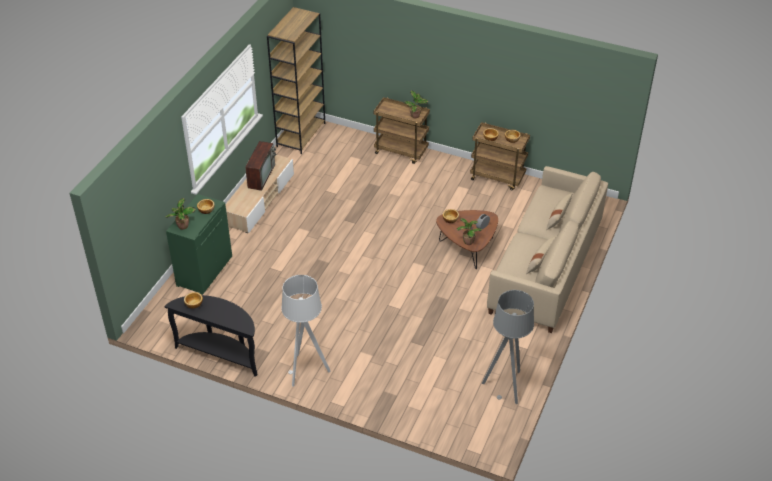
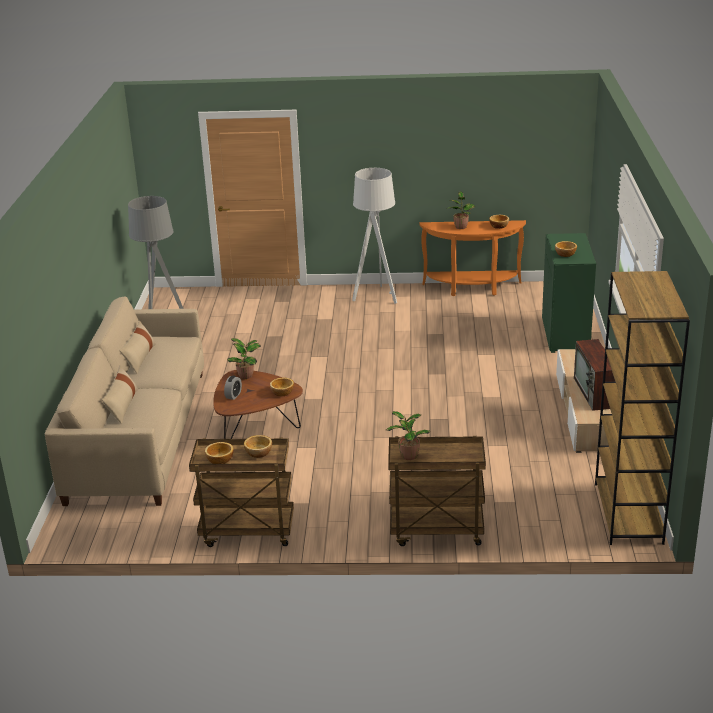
camera: 160 degrees right, 15 degrees down
black console table [164,295,257,377] -> orange console table [419,220,526,296]
potted plant [165,198,196,230] -> potted plant moved to [447,192,475,229]

